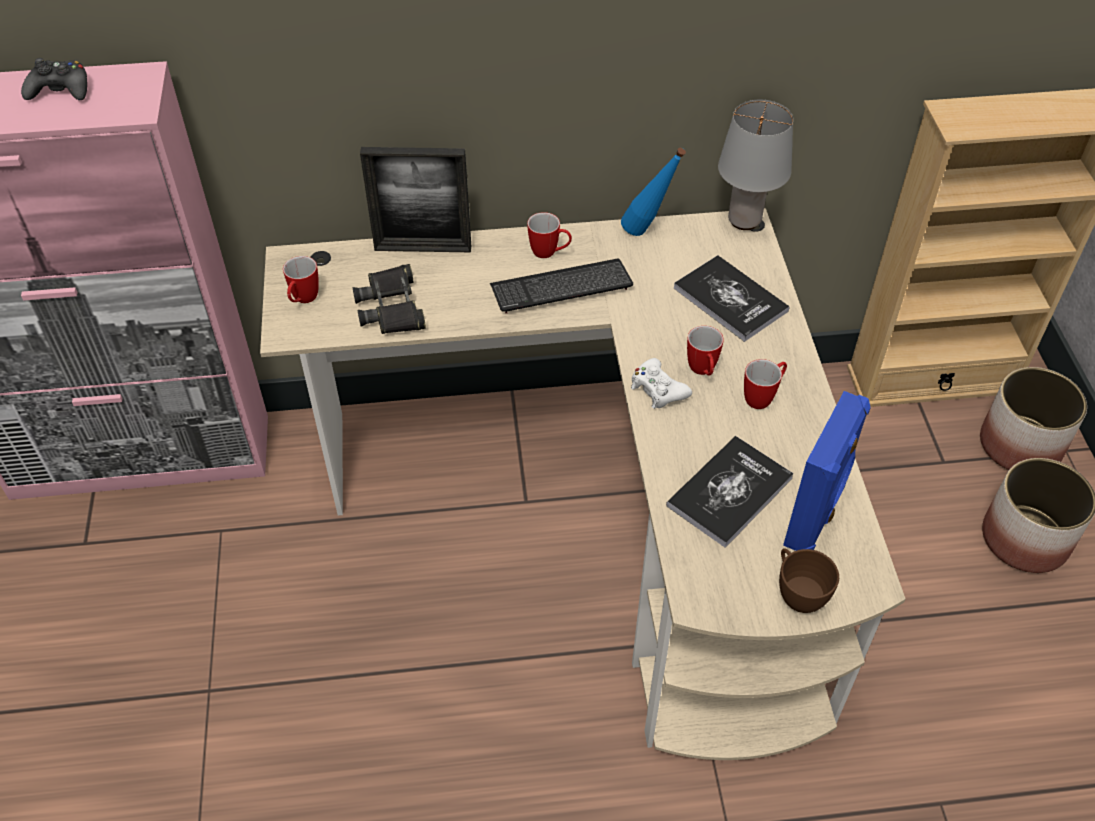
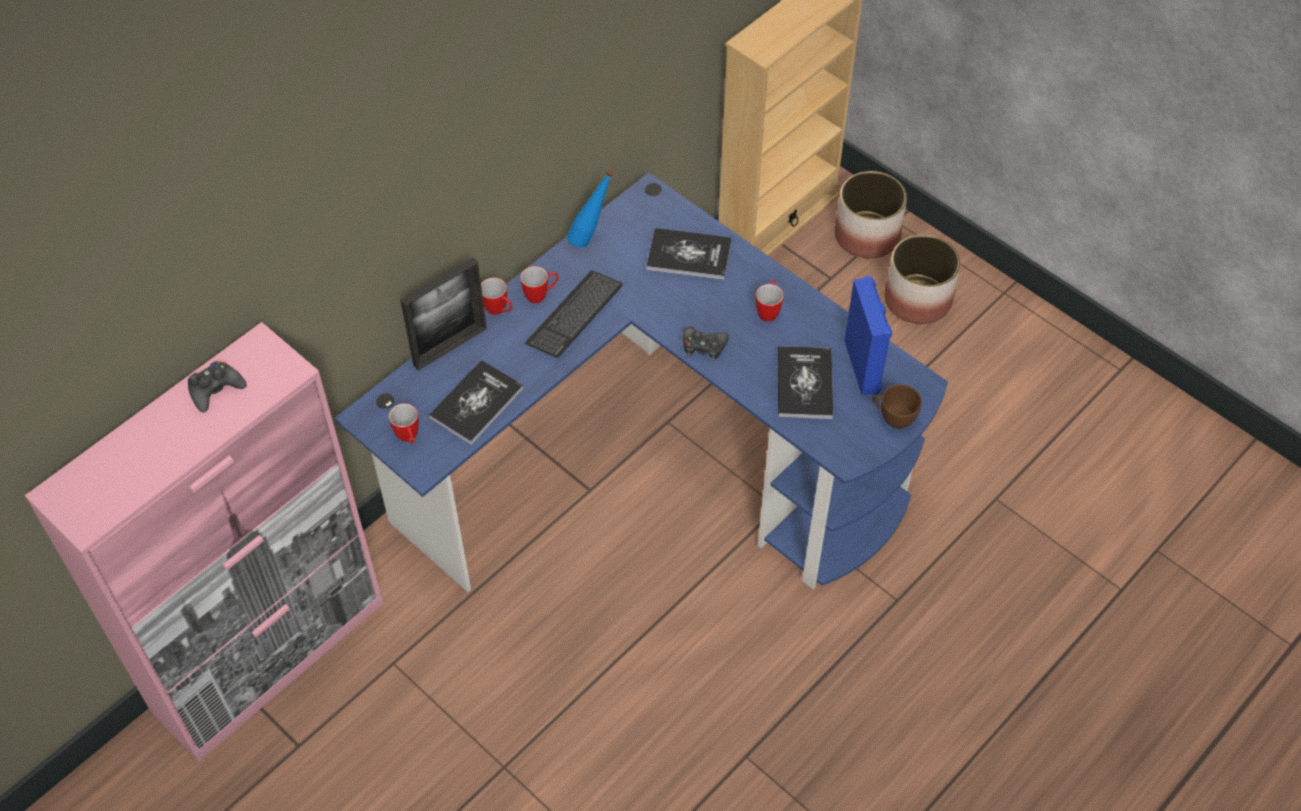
camera: 40 degrees left, 5 degrees up
beige desk [260,208,906,760] -> blue desk [334,173,948,592]
black binoculars [353,264,426,334] -> book [429,360,524,445]
white game controller [631,358,692,409] -> black game controller [683,326,729,361]
mug [687,326,724,375] -> mug moved to [481,277,512,315]
grey table lamp [718,100,793,230] -> none

